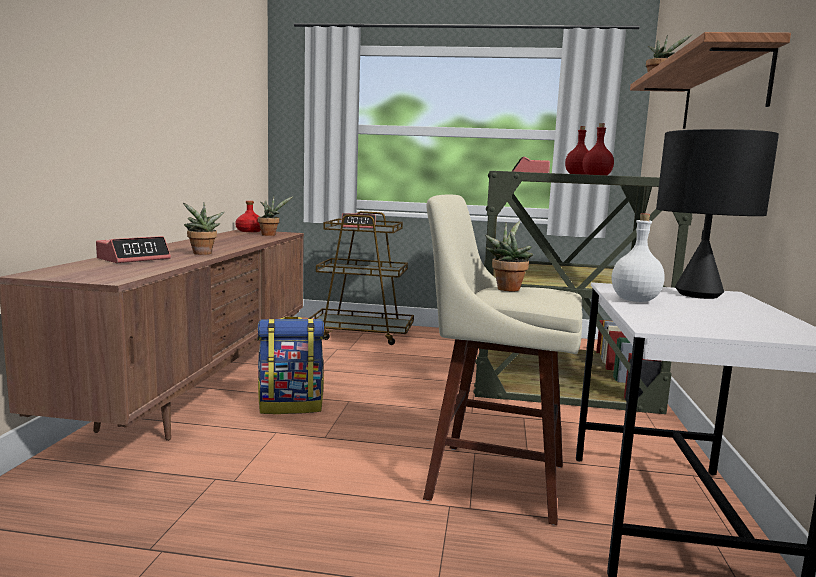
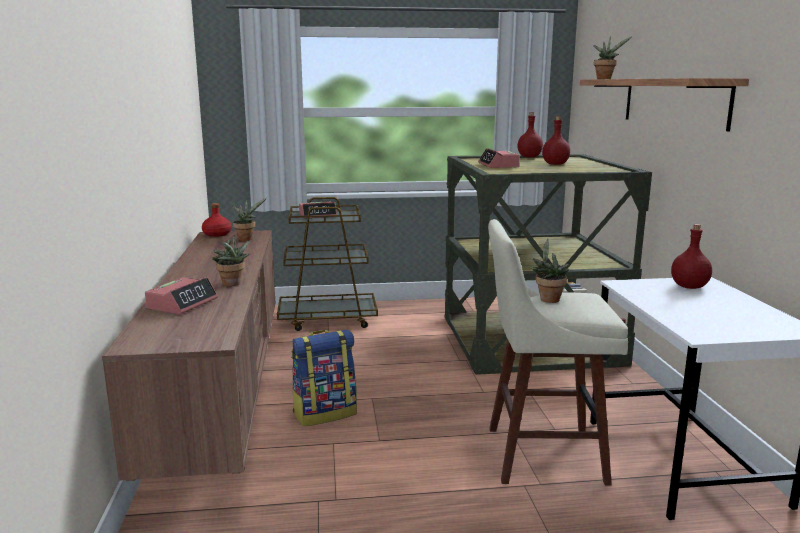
camera: 15 degrees left, 5 degrees up
white bottle [612,213,665,302] -> none
black table lamp [656,129,779,299] -> red bottle [671,224,712,289]

